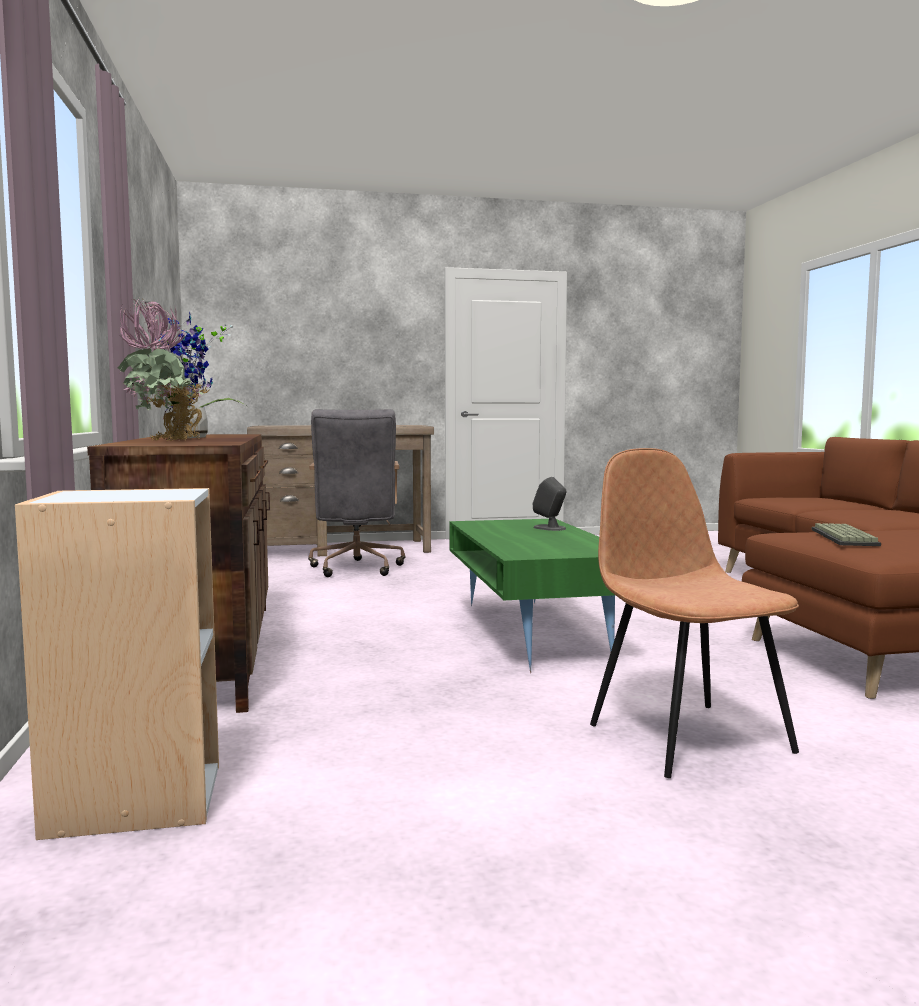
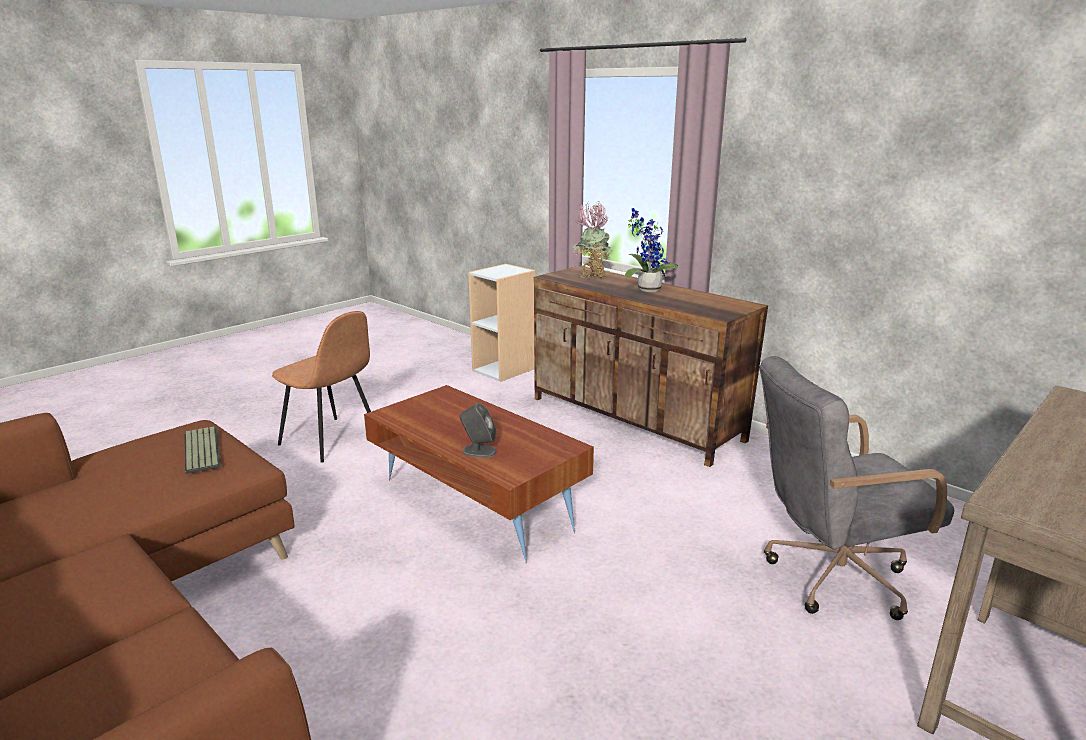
camera: 145 degrees right, 15 degrees up
grey office chair [308,409,406,577] -> grey office chair turned 60 degrees counterclockwise [759,356,954,620]
green coffee table [450,519,615,673] -> brown coffee table [364,385,594,563]

